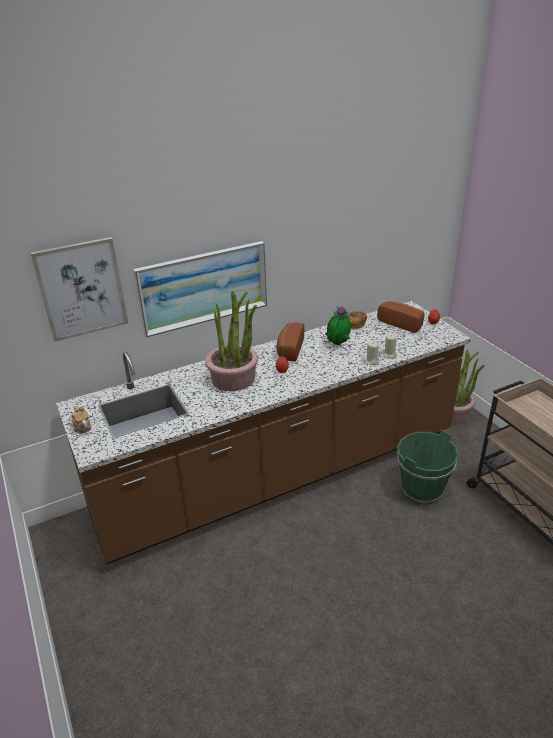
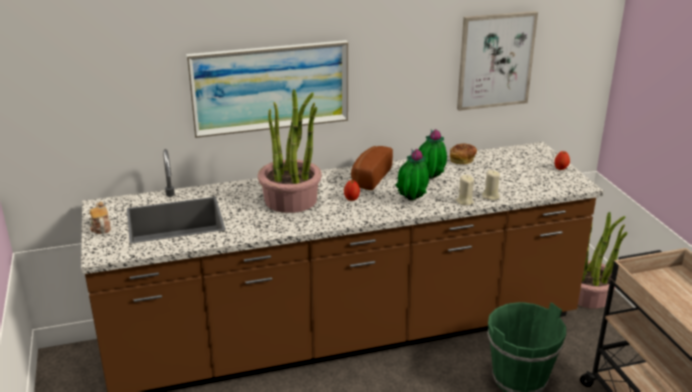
camera: 10 degrees right, 5 degrees down
picture [31,237,128,342] -> picture moved to [457,11,538,111]
bread [377,301,424,333] -> none
none -> potted plant [395,148,429,201]

